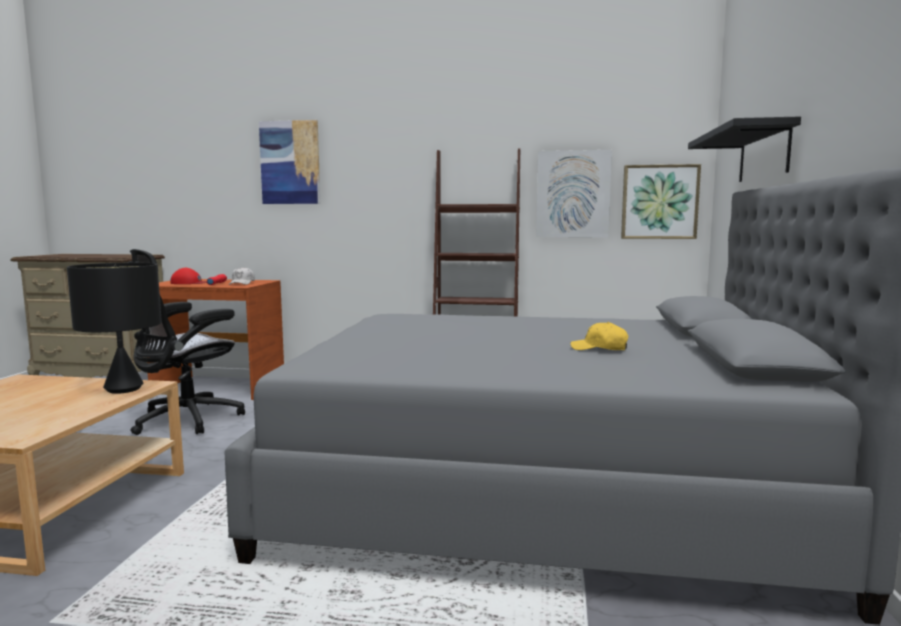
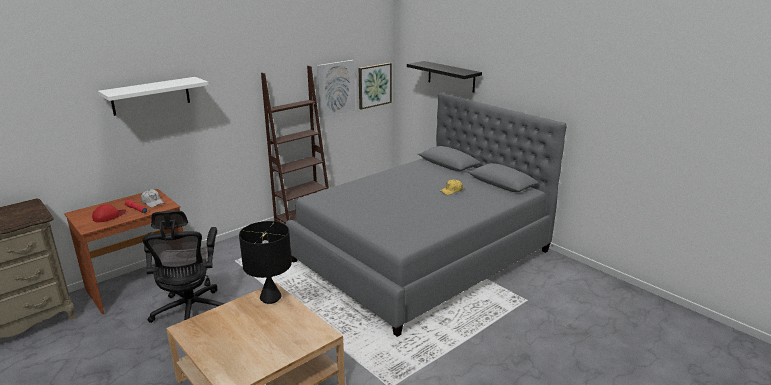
camera: 50 degrees left, 15 degrees up
picture [259,120,320,204] -> white shelf [98,77,209,116]

